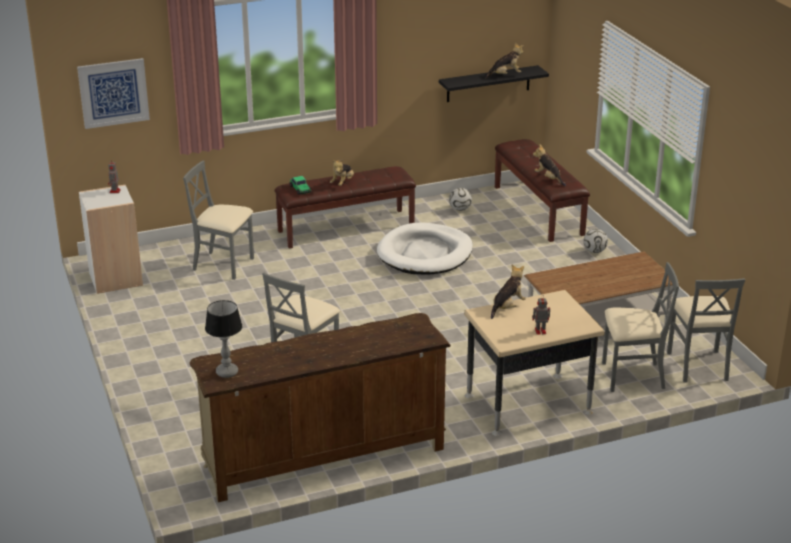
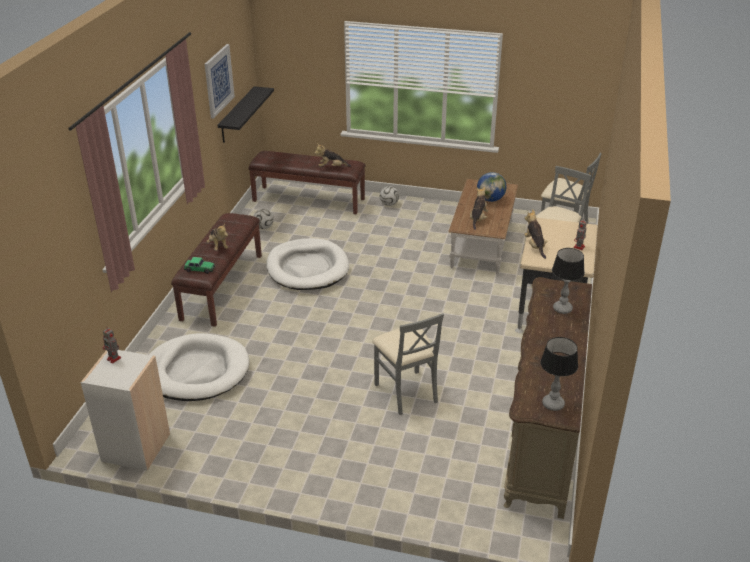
camera: 55 degrees left, 5 degrees up
picture [77,58,150,129] -> picture moved to [205,44,235,119]
grey chair [183,161,254,280] -> white dog bed [149,333,249,401]
plush toy [485,42,523,78] -> plush toy moved to [470,187,488,230]
none -> globe [477,172,507,202]
none -> table lamp [552,248,585,314]

